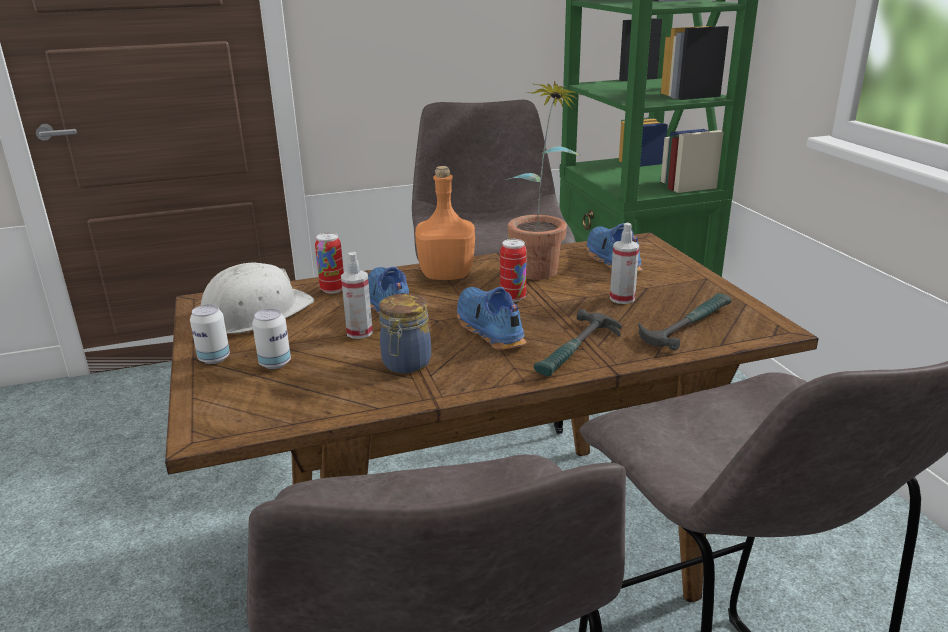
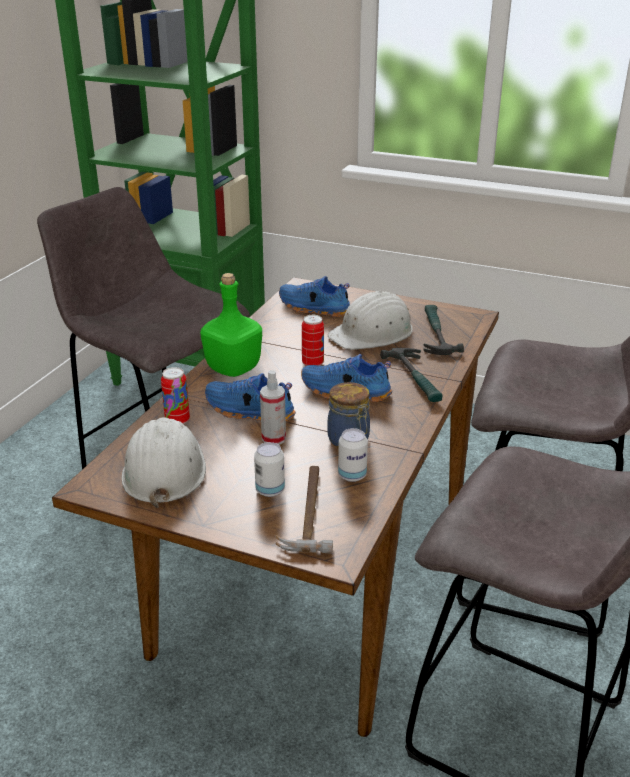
camera: 50 degrees left, 5 degrees up
can [190,304,230,364] -> can moved to [338,428,368,482]
orange bottle [415,166,475,280] -> green bottle [200,273,262,377]
potted plant [505,81,581,280] -> none
spray bottle [610,223,639,304] -> white hard hat [328,291,413,350]
none -> hammer [275,466,333,554]

